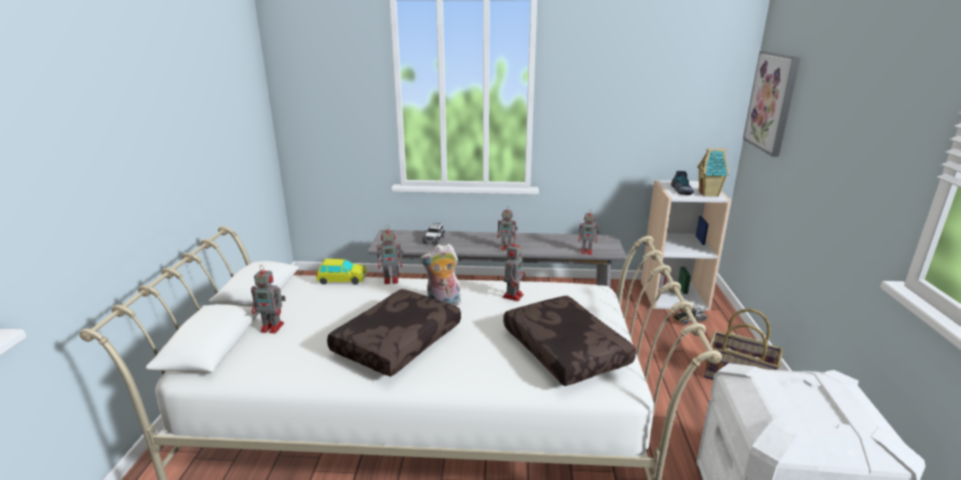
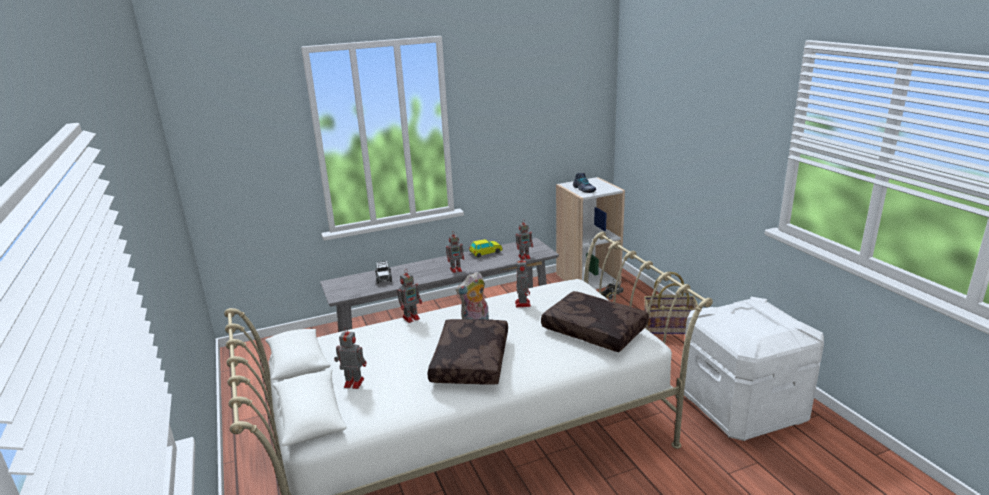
camera: 25 degrees left, 0 degrees up
toy robot [251,265,286,333] -> toy robot turned 150 degrees counterclockwise [334,327,366,389]
toy car [316,259,367,285] -> toy car moved to [469,239,503,258]
toy house [697,148,729,197] -> none
picture [743,51,800,157] -> none

